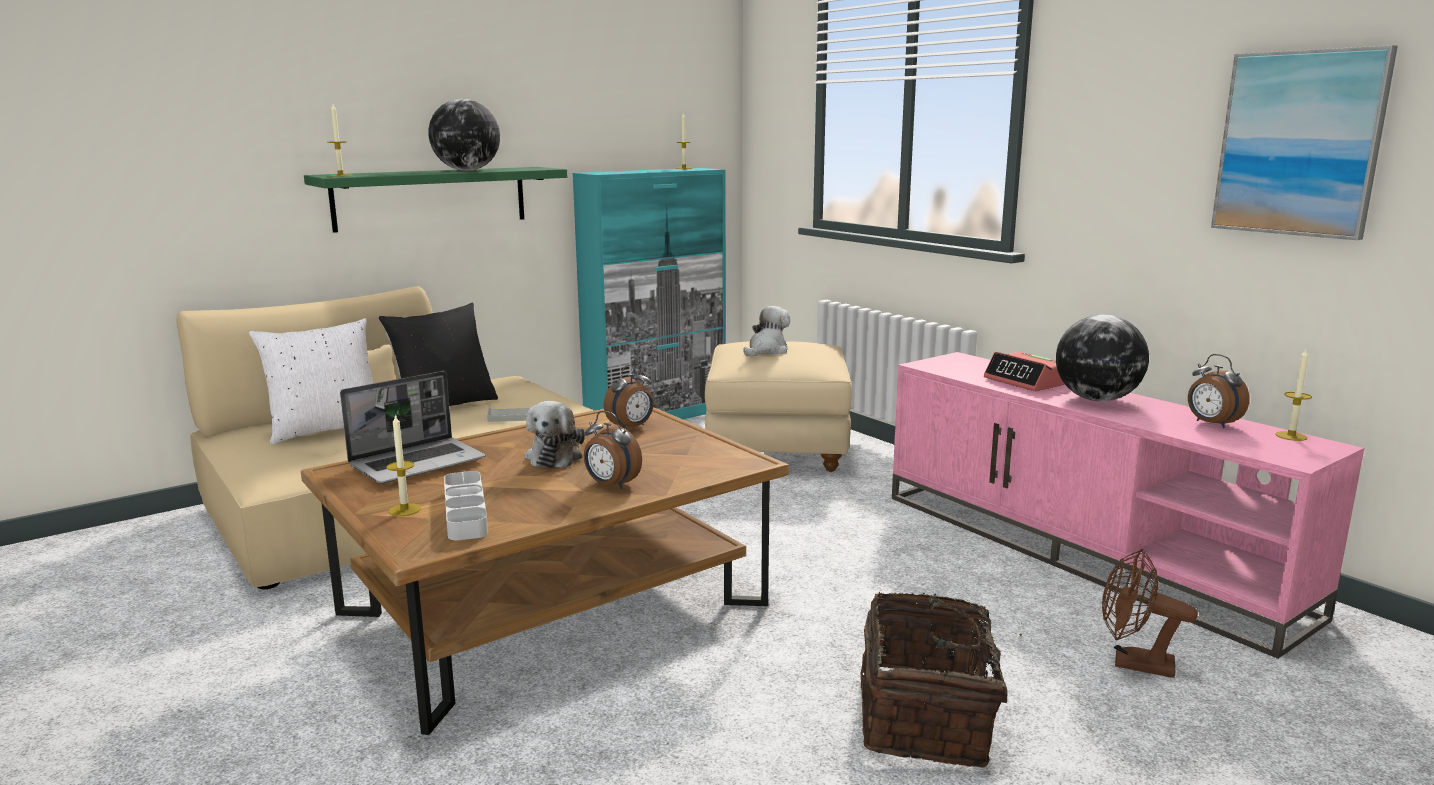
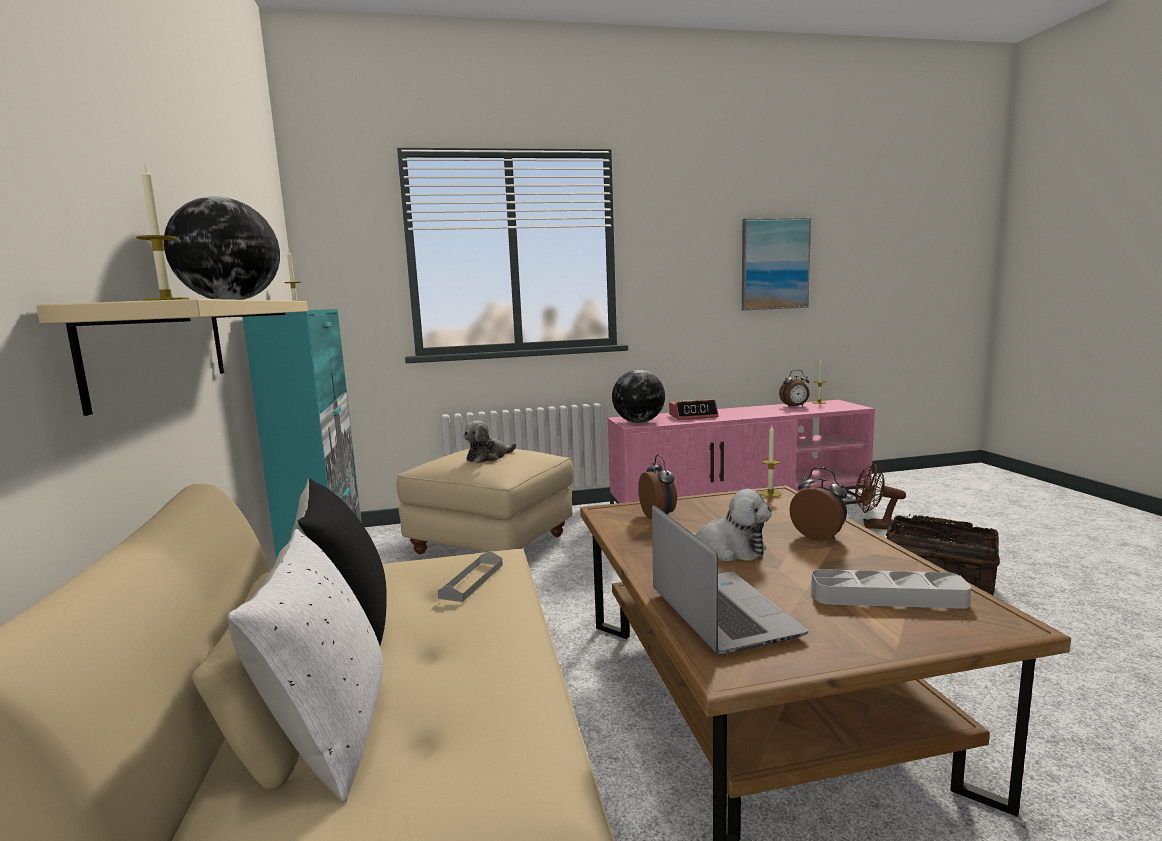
camera: 65 degrees left, 5 degrees down
green shelf [304,167,567,233] -> beige shelf [36,299,308,416]
candle [387,414,421,516] -> candle moved to [759,426,782,497]
alarm clock [584,411,642,489] -> alarm clock turned 105 degrees counterclockwise [789,467,847,541]
plush toy [743,306,790,356] -> plush toy turned 105 degrees counterclockwise [464,421,516,463]
globe [1056,314,1149,401] -> globe moved to [612,370,665,423]
brown fan [1102,549,1198,678] -> brown fan turned 60 degrees clockwise [855,464,906,530]

